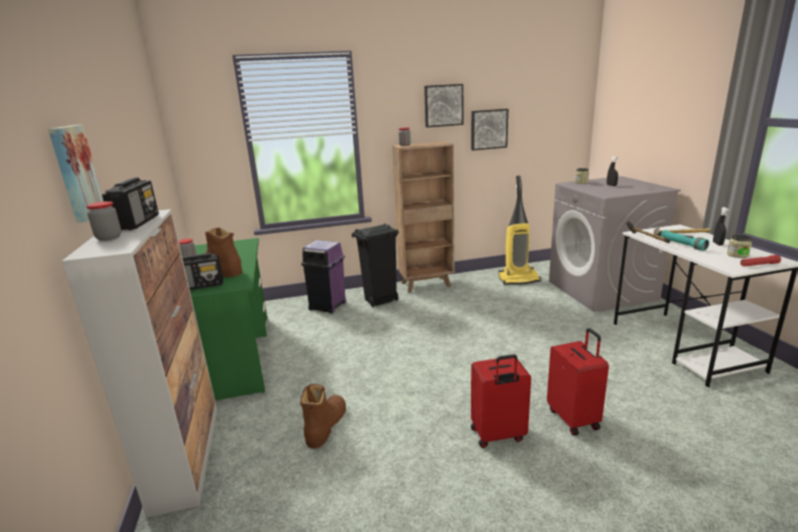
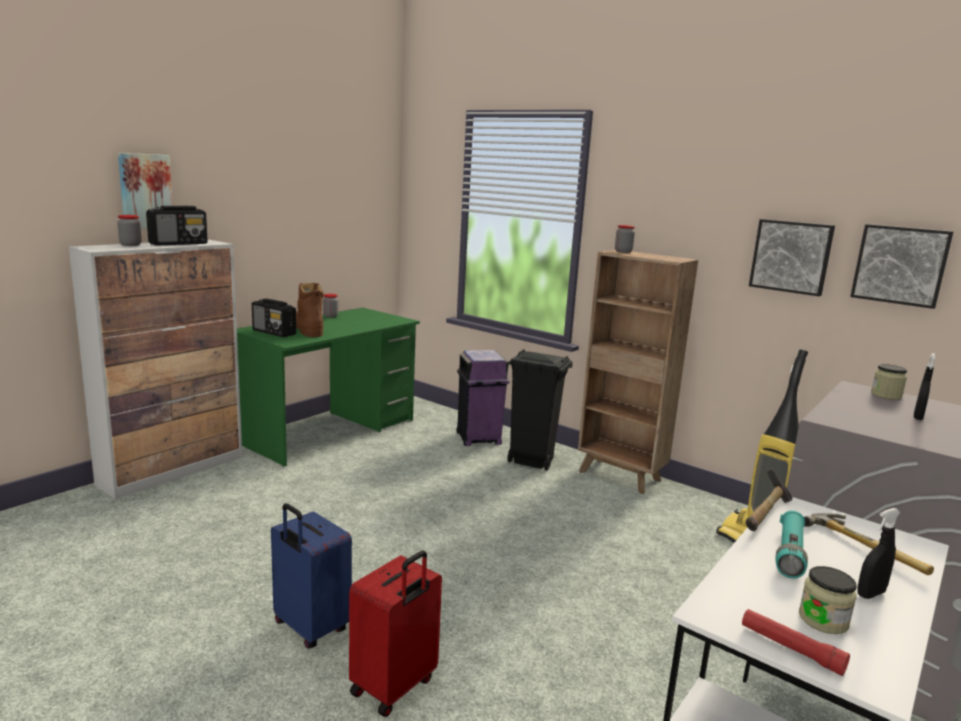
camera: 50 degrees right, 5 degrees down
brown boot [300,384,346,449] -> none
picture [424,84,463,127] -> picture moved to [850,224,954,309]
red suitcase [471,354,531,448] -> blue suitcase [271,503,352,648]

